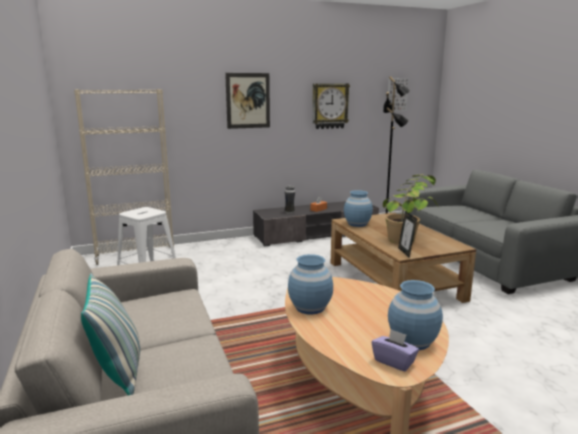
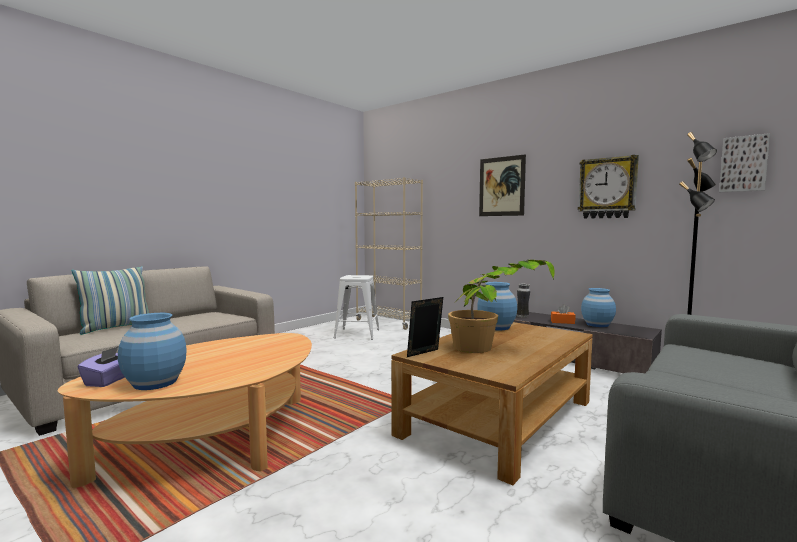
camera: 60 degrees right, 10 degrees down
blue vase [288,254,333,314] -> blue vase moved to [581,288,616,327]

